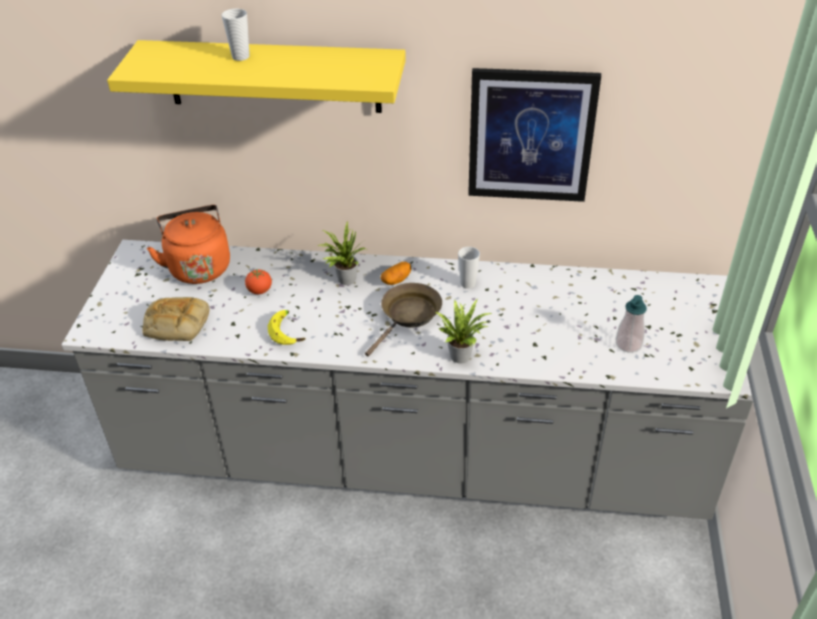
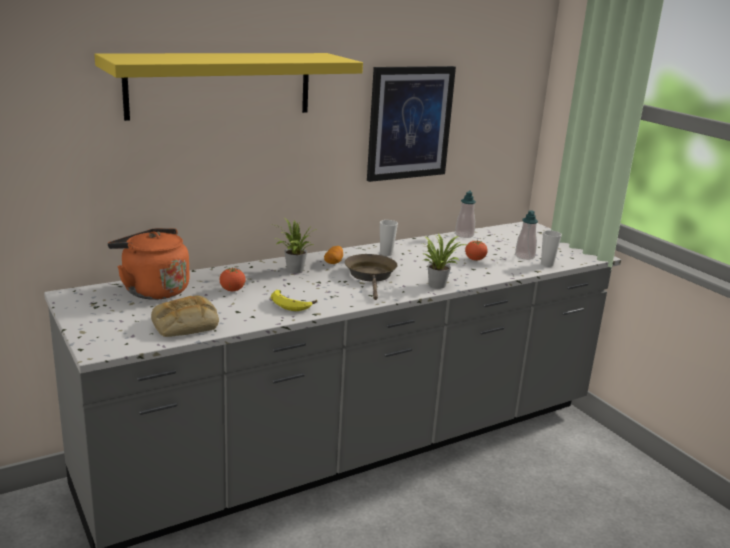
camera: 40 degrees left, 20 degrees down
cup [221,9,250,61] -> cup moved to [541,230,562,267]
none -> soap dispenser [455,190,476,238]
none -> tomato [465,240,488,261]

